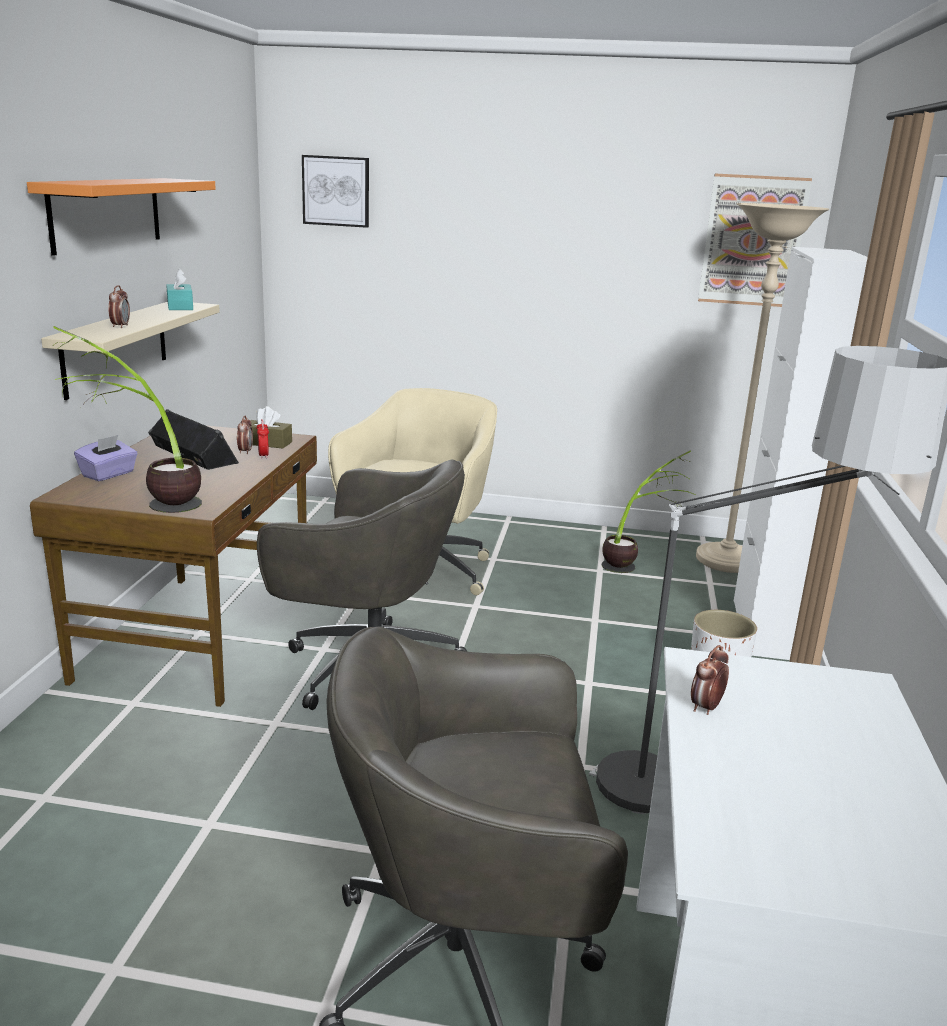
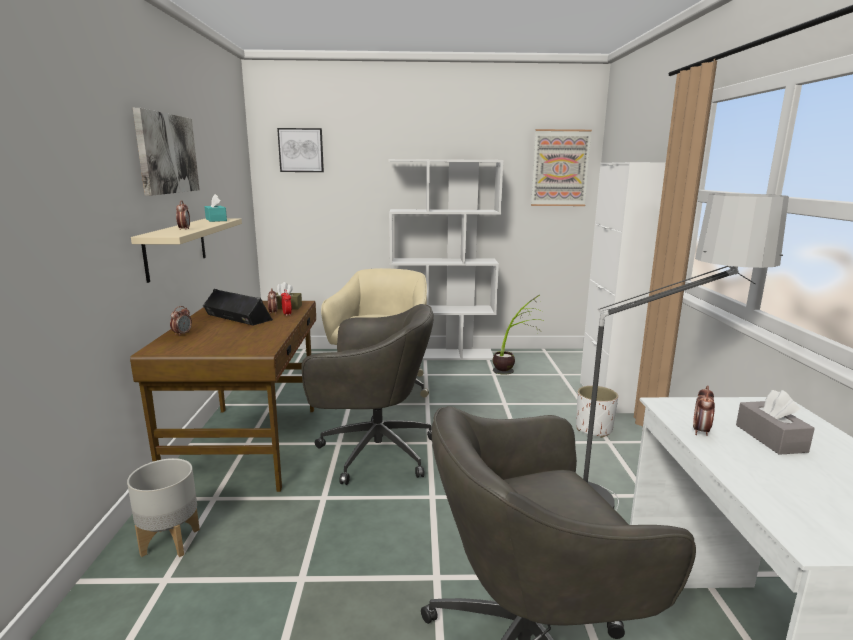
camera: 10 degrees left, 5 degrees down
orange shelf [27,178,216,256] -> picture [133,108,200,196]
potted plant [53,326,202,513] -> none
purple tissue box [74,435,138,481] -> alarm clock [170,306,192,336]
beige floor lamp [696,203,829,573] -> none
none -> grey planter [127,458,200,557]
none -> white bookcase [389,159,504,360]
none -> grey tissue box [736,390,815,455]

